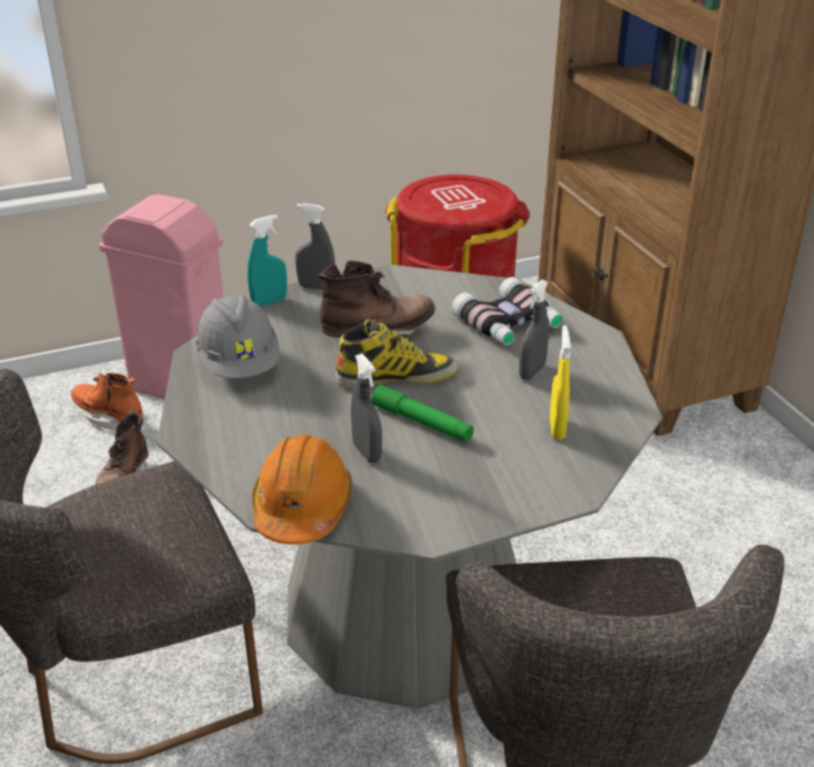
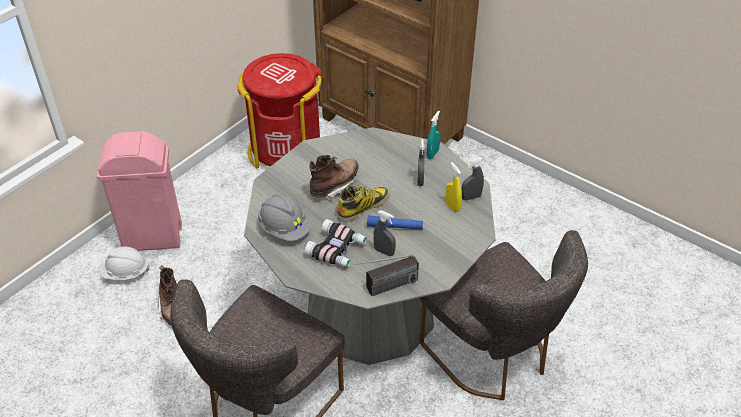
camera: 30 degrees left, 10 degrees up
orange boot [71,373,143,430] -> white hard hat [100,246,150,280]
turquoise spray bottle [247,215,287,307] -> turquoise spray bottle moved to [427,111,440,159]
orange hard hat [252,434,352,545] -> radio [340,255,419,296]
grey spray bottle [295,203,335,290] -> grey spray bottle moved to [461,157,484,201]
green flashlight [371,385,474,442] -> blue flashlight [367,216,423,229]
binoculars [451,277,563,346] -> binoculars moved to [304,219,367,268]

